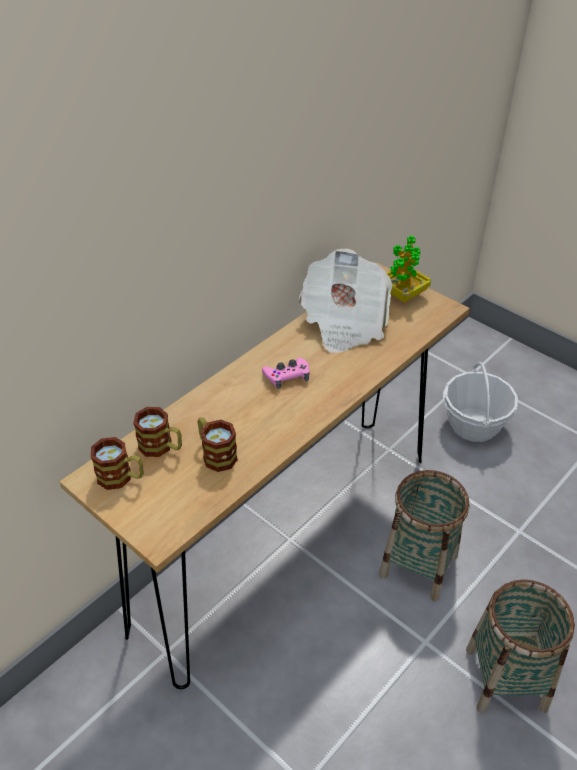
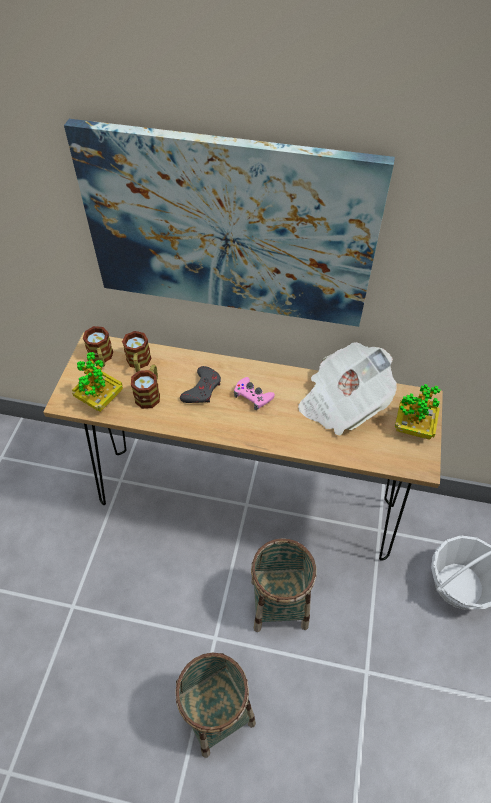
camera: 60 degrees right, 10 degrees up
none -> picture [64,119,395,327]
none -> potted plant [72,352,123,412]
none -> grey game controller [180,366,221,403]

